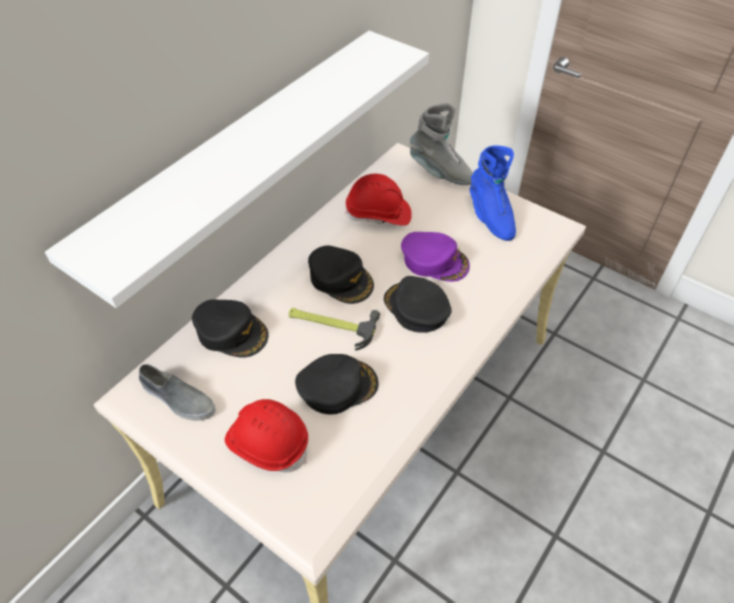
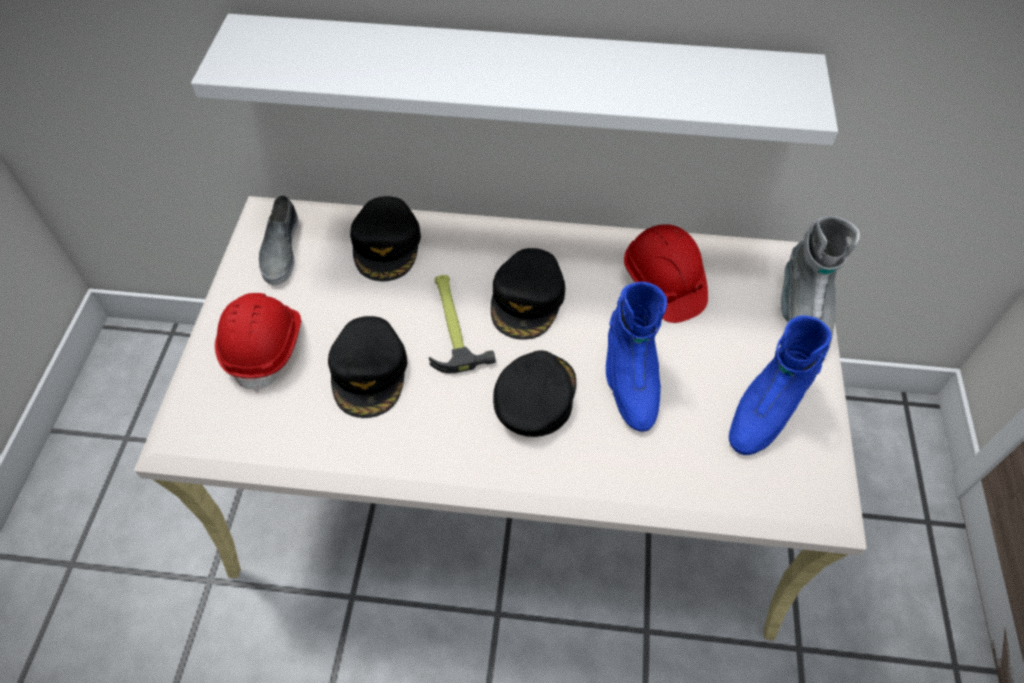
camera: 60 degrees right, 5 degrees up
black cap [295,354,379,414] -> black cap turned 45 degrees clockwise [328,316,407,418]
purple cap [401,232,470,282] -> blue boot [606,282,667,432]

